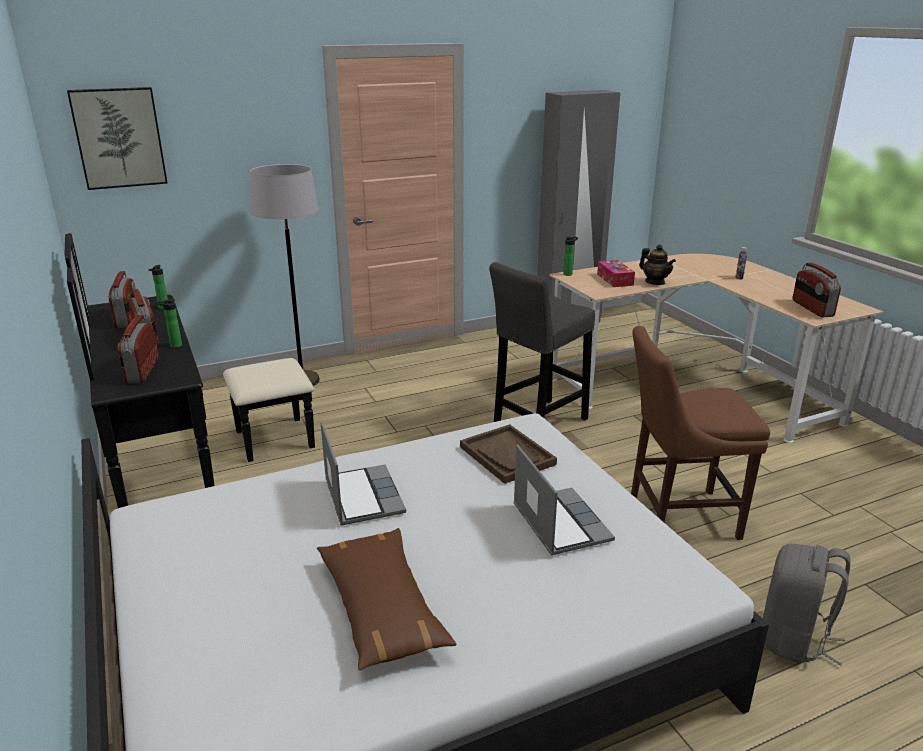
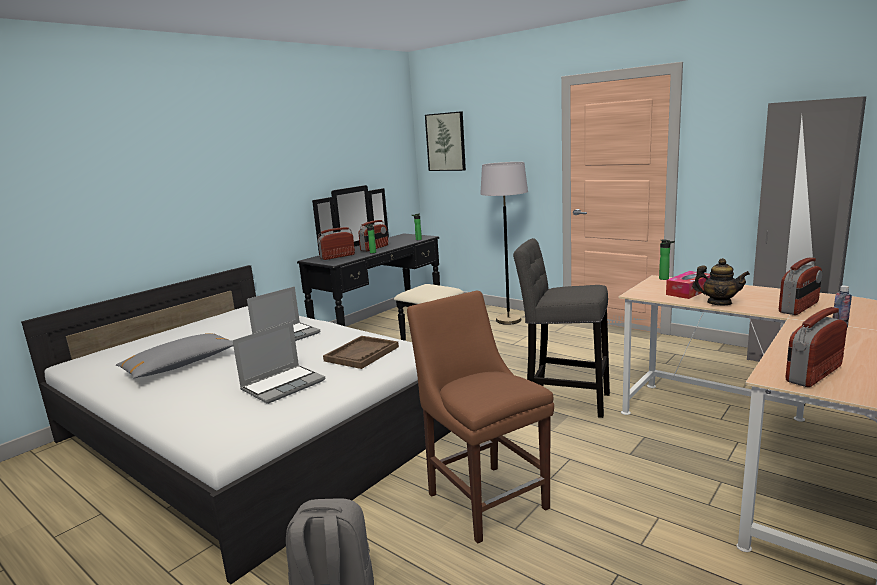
camera: 65 degrees right, 10 degrees down
radio [109,271,136,328] -> radio moved to [779,257,822,315]
brown pillow [317,528,457,670] -> grey pillow [116,333,233,379]
teapot [639,244,676,285] -> teapot turned 90 degrees counterclockwise [692,258,750,305]

